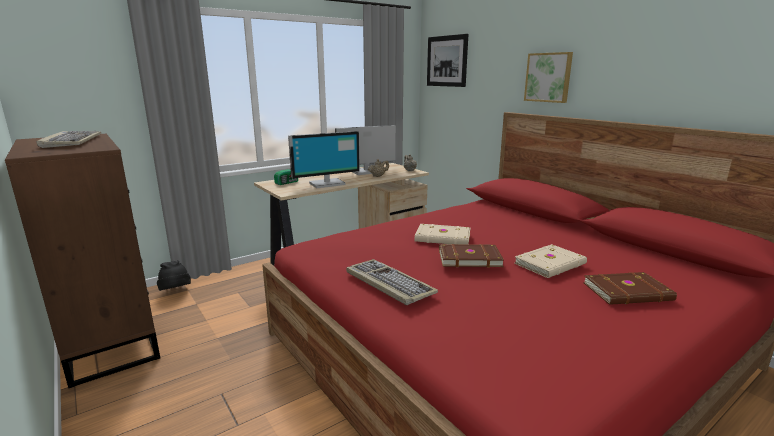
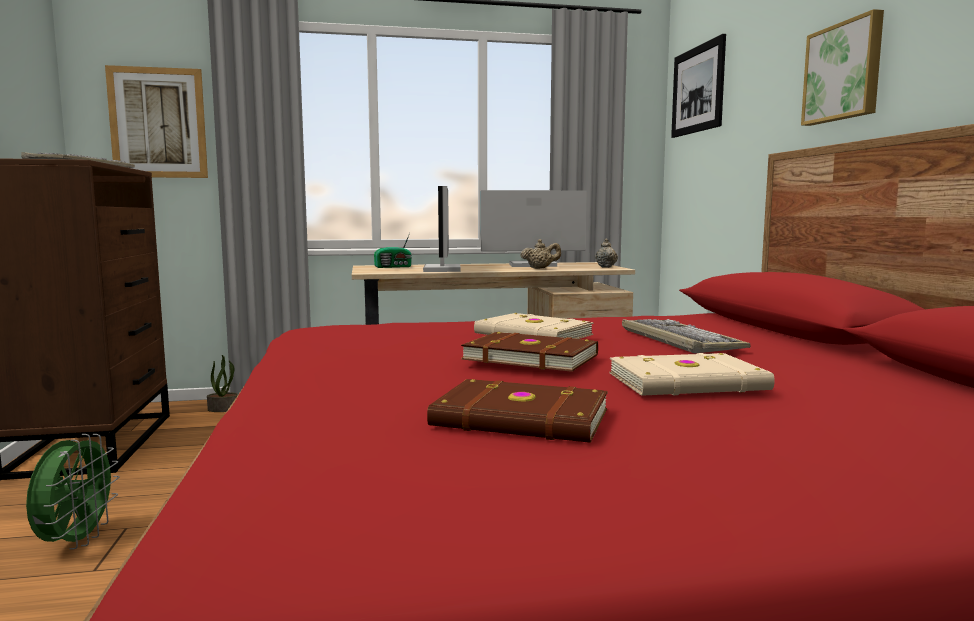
camera: 25 degrees right, 10 degrees down
black hat [157,260,191,291] -> potted plant [207,355,238,412]
monitor [288,131,360,188] -> monitor turned 90 degrees clockwise [423,186,461,272]
keyboard [346,259,438,305] -> keyboard moved to [622,319,751,353]
brown book [583,272,677,305] -> brown book moved to [427,379,608,443]
none -> green fan [26,434,120,550]
none -> picture [105,65,208,178]

